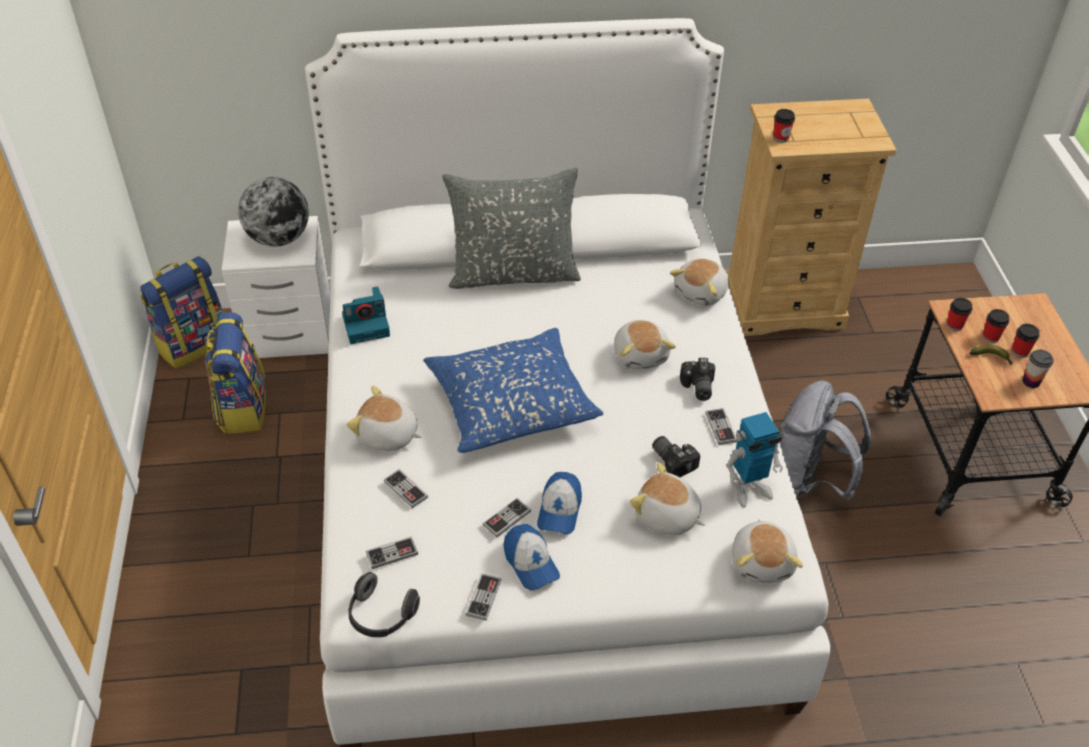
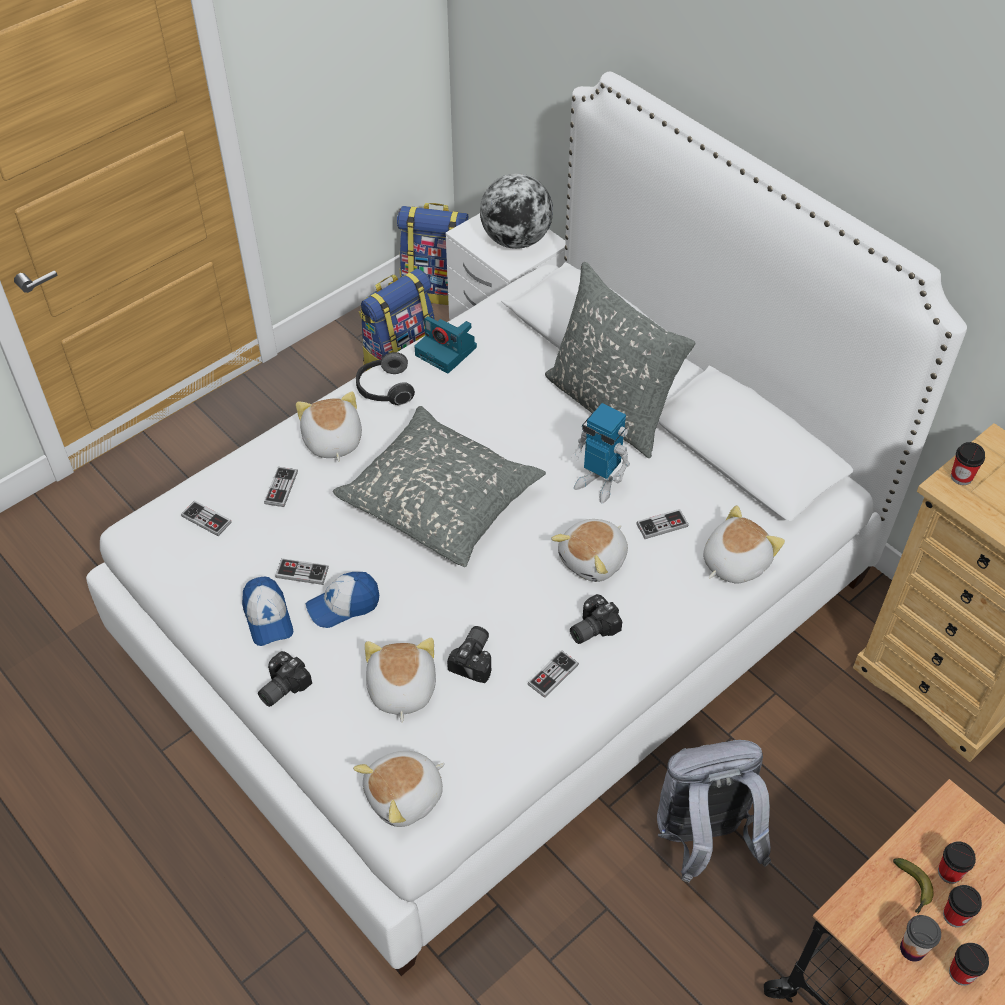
camera: 55 degrees right, 5 degrees up
headphones [349,572,420,637] -> headphones moved to [356,352,415,405]
blue pillow [423,328,604,453] -> grey pillow [333,406,546,567]
game controller [465,573,502,621] -> game controller moved to [636,509,689,539]
cap [503,524,560,590] -> cap turned 45 degrees counterclockwise [242,577,293,646]
plush toy [670,258,729,306] -> plush toy turned 135 degrees clockwise [703,505,785,583]
toy robot [726,412,783,508] -> toy robot moved to [571,403,630,503]
cup [946,298,972,331] -> cup moved to [949,943,989,986]
none -> camera [258,651,312,707]

